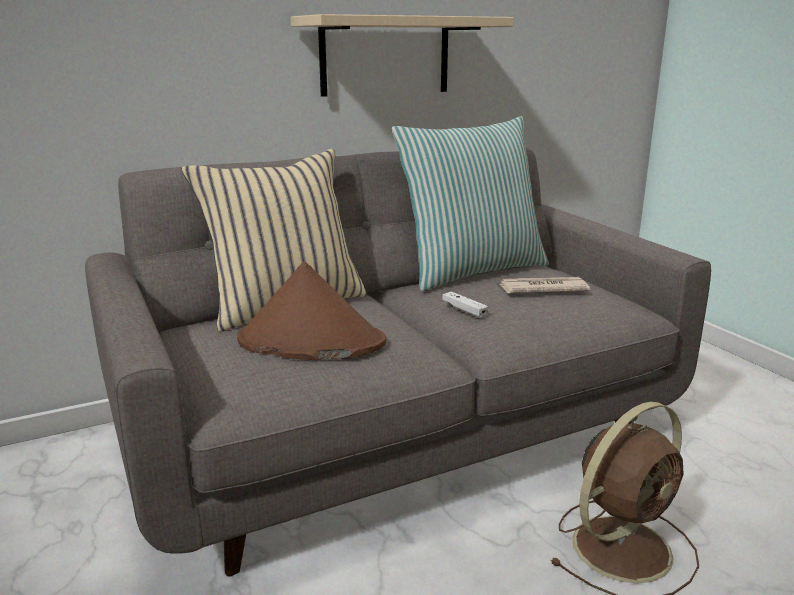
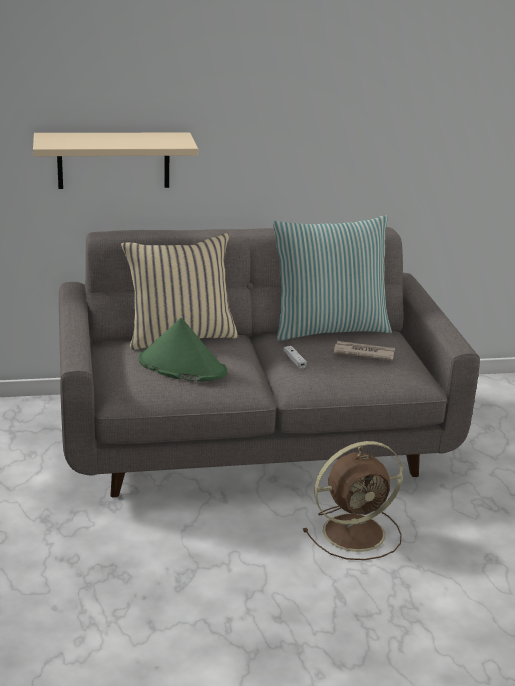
camera: 15 degrees right, 5 degrees up
brown hat [237,261,386,360] -> green hat [139,318,227,382]
beige shelf [291,14,514,97] -> beige shelf moved to [33,133,198,189]

